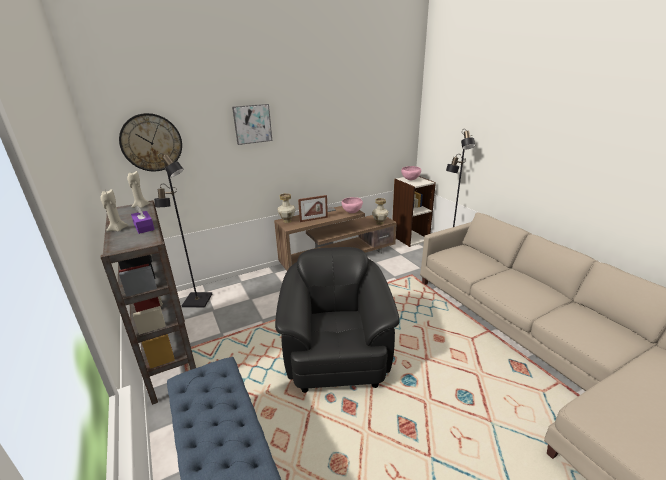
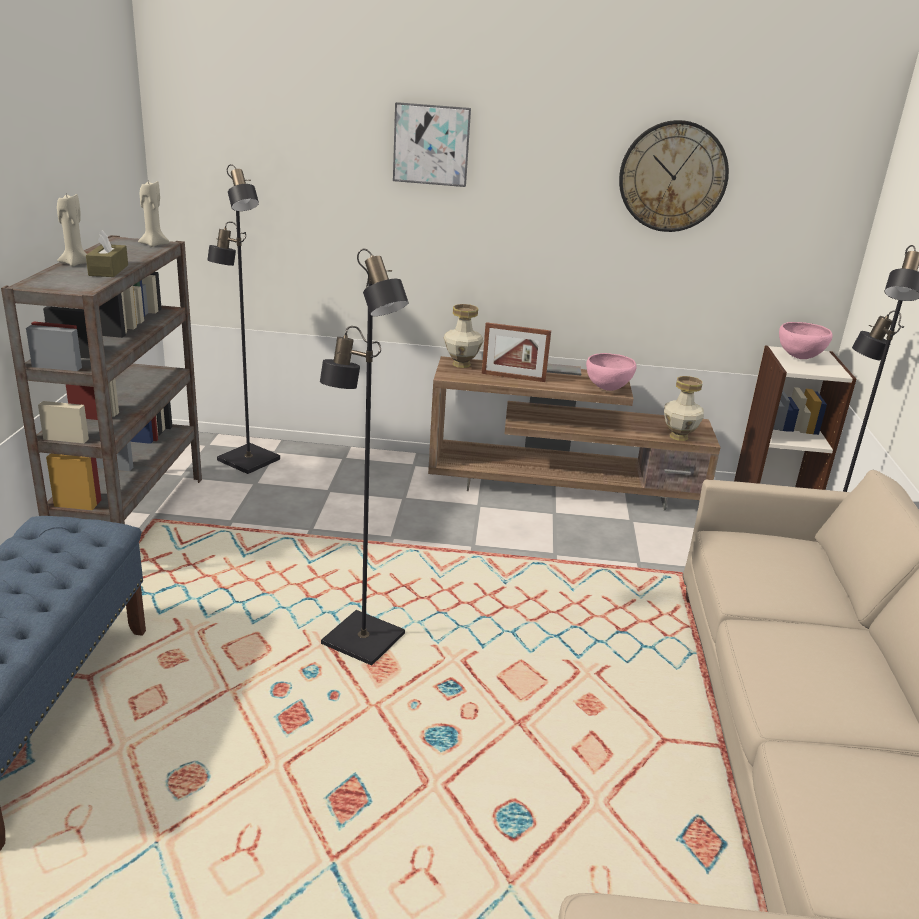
camera: 30 degrees right, 0 degrees up
wall clock [119,113,182,171] -> wall clock moved to [619,120,729,232]
purple tissue box [131,205,155,234] -> brown tissue box [86,230,128,277]
black armchair [275,247,400,393] -> black floor lamp [320,249,408,665]

